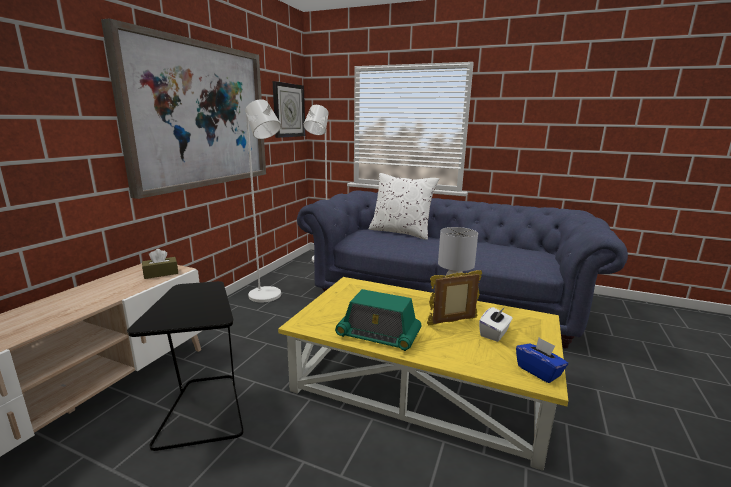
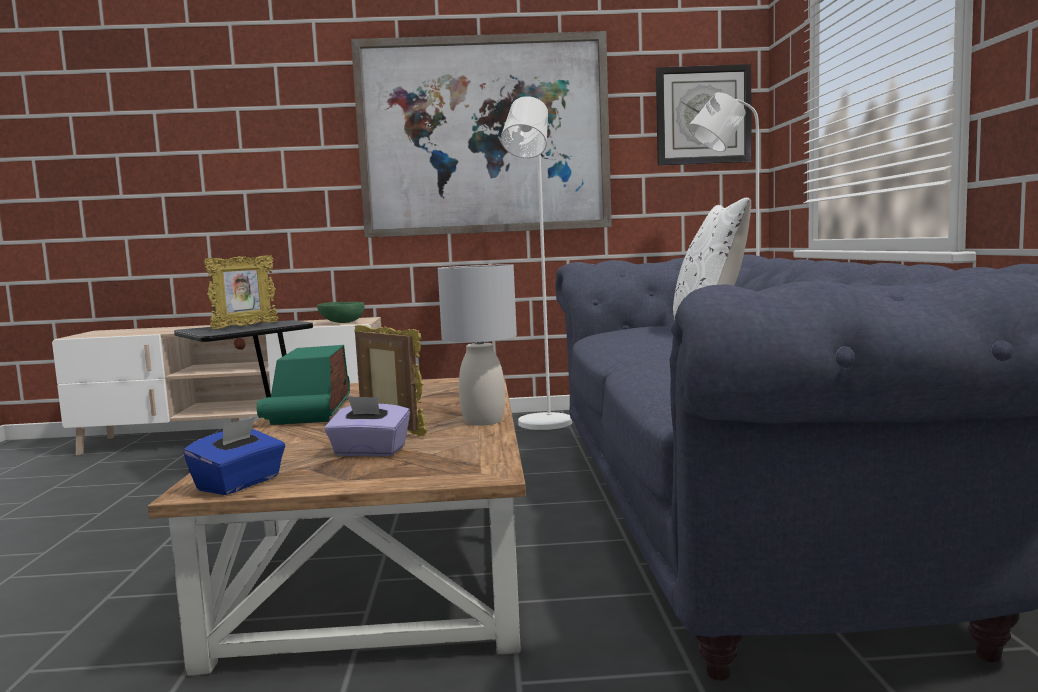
camera: 65 degrees right, 10 degrees down
brown tissue box [142,249,178,279] -> green bowl [317,302,364,323]
yellow coffee table [278,277,568,471] -> brown coffee table [148,375,526,676]
white tissue box [479,307,513,342] -> purple tissue box [325,396,410,457]
none -> picture frame [204,255,278,329]

